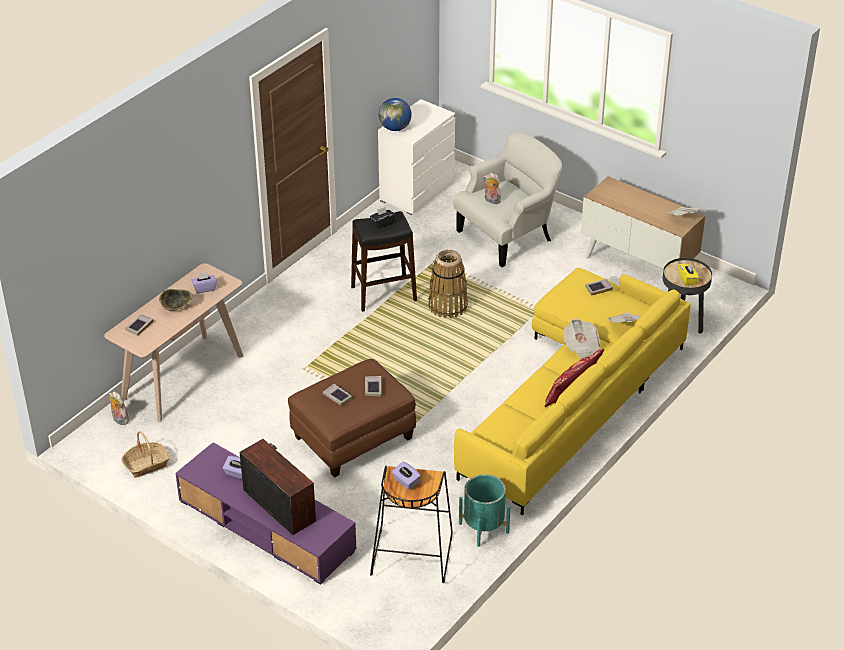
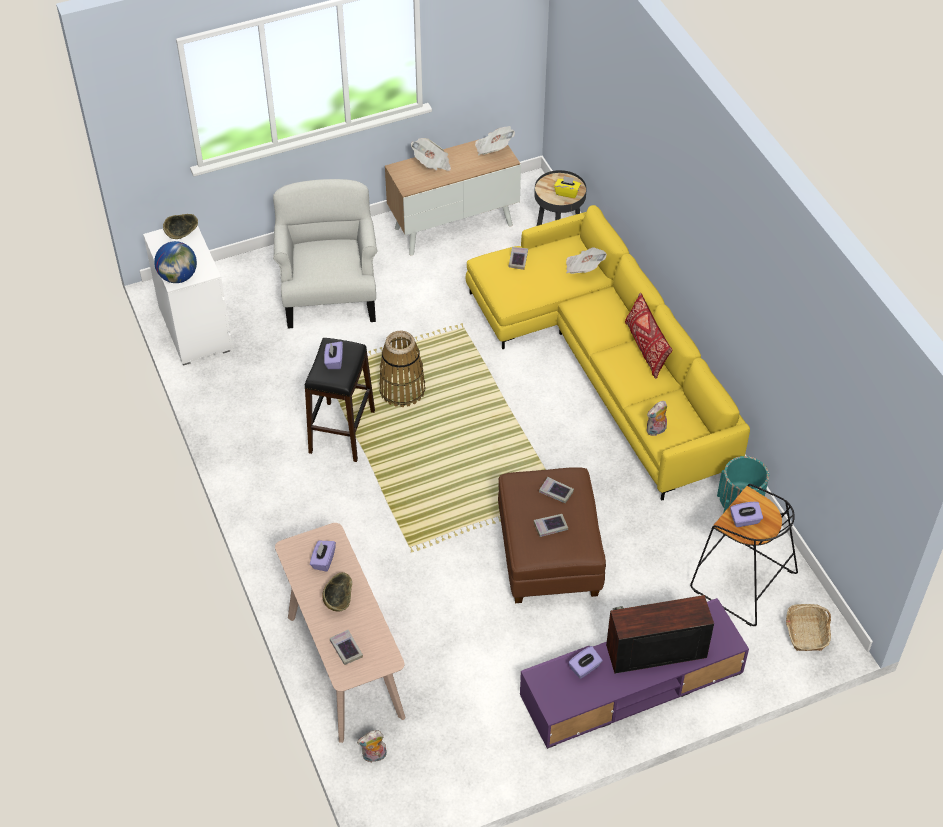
camera: 60 degrees left, 10 degrees up
basket [121,431,171,478] -> basket moved to [786,604,831,651]
black tissue box [370,207,395,229] -> purple tissue box [324,341,343,369]
plush toy [483,173,501,204] -> plush toy moved to [646,401,667,436]
newspaper [564,318,601,359] -> newspaper moved to [411,138,451,171]
none -> bowl [163,214,198,239]

